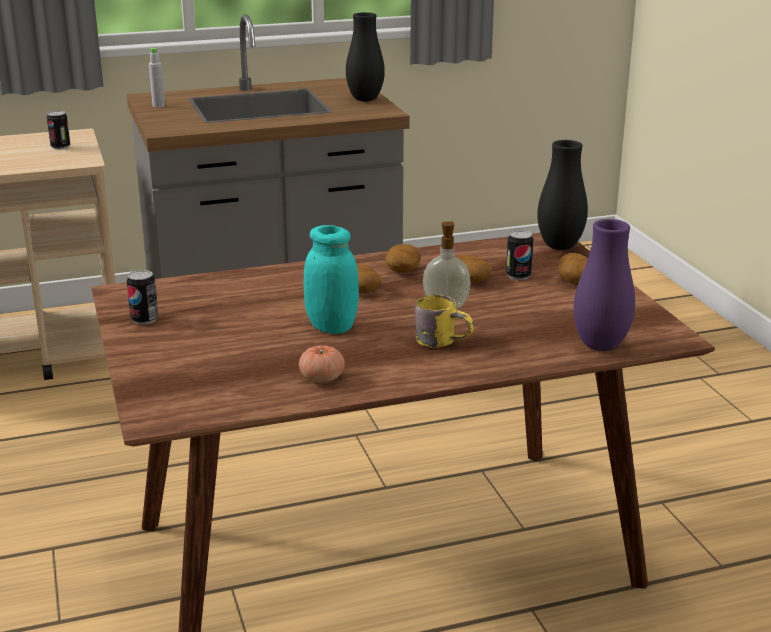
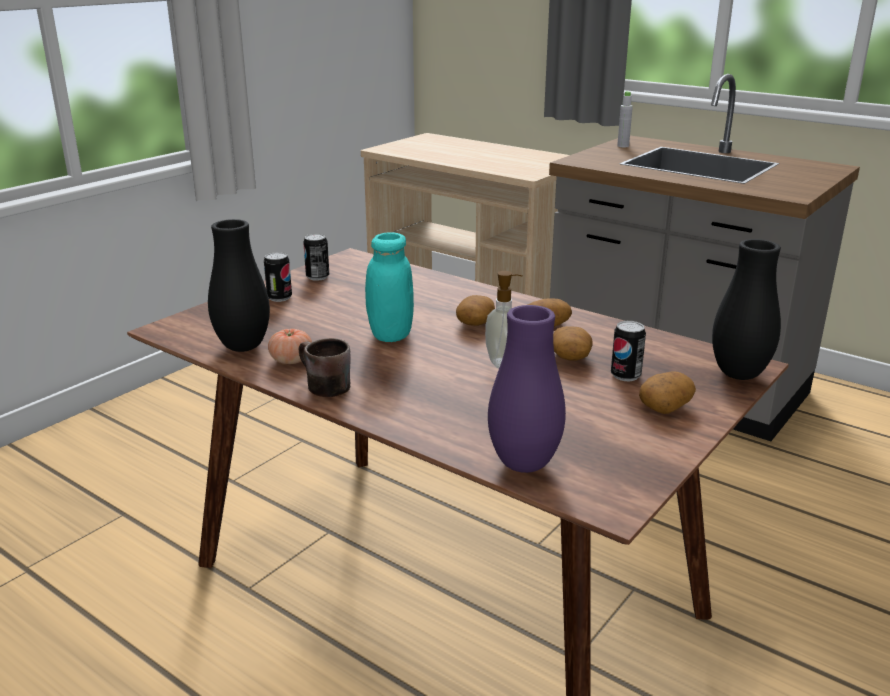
camera: 55 degrees right, 0 degrees up
can [47,111,70,149] -> can moved to [264,252,292,302]
black vase [346,12,385,102] -> black vase moved to [208,219,270,352]
yellow mug [415,294,474,348] -> none
none -> brown mug [299,338,351,397]

